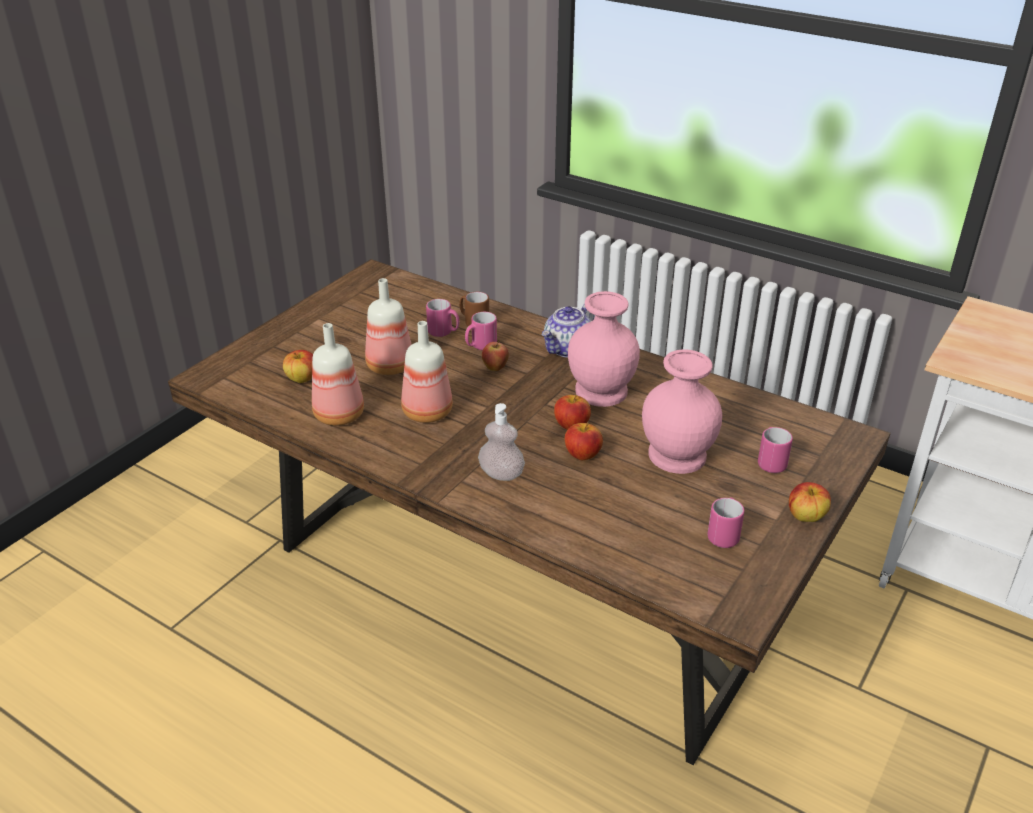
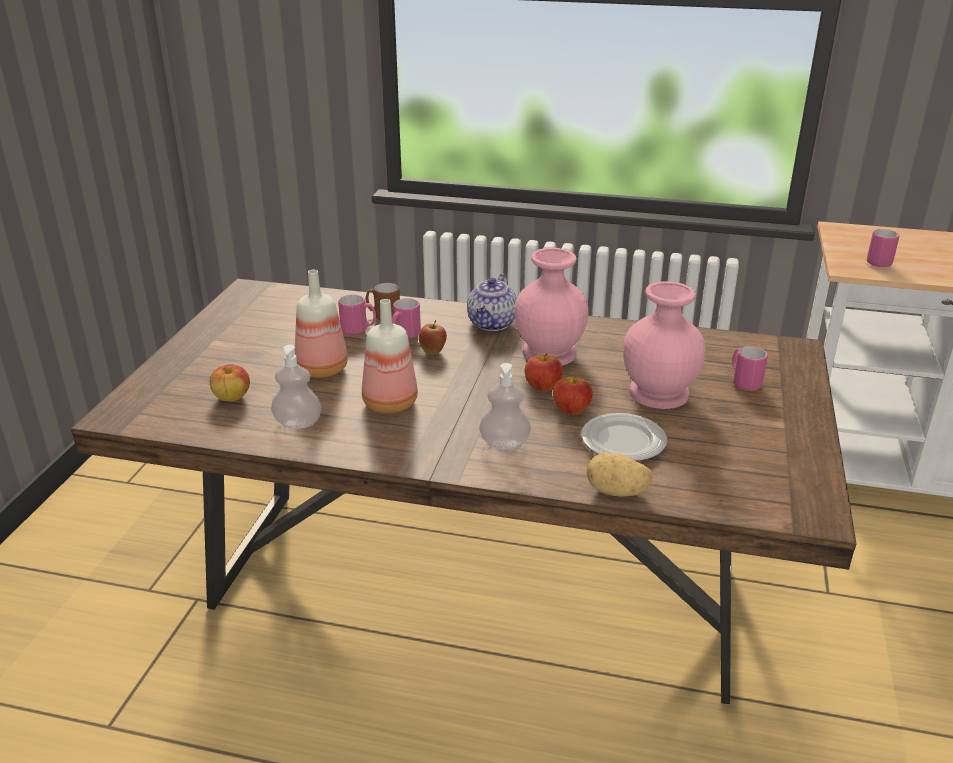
camera: 20 degrees left, 5 degrees down
bottle [312,323,364,426] -> soap dispenser [271,345,322,429]
pink mug [708,497,744,548] -> pink mug moved to [867,229,899,267]
apple [789,482,831,522] -> none
none -> plate [581,413,667,461]
none -> potato [586,452,652,497]

